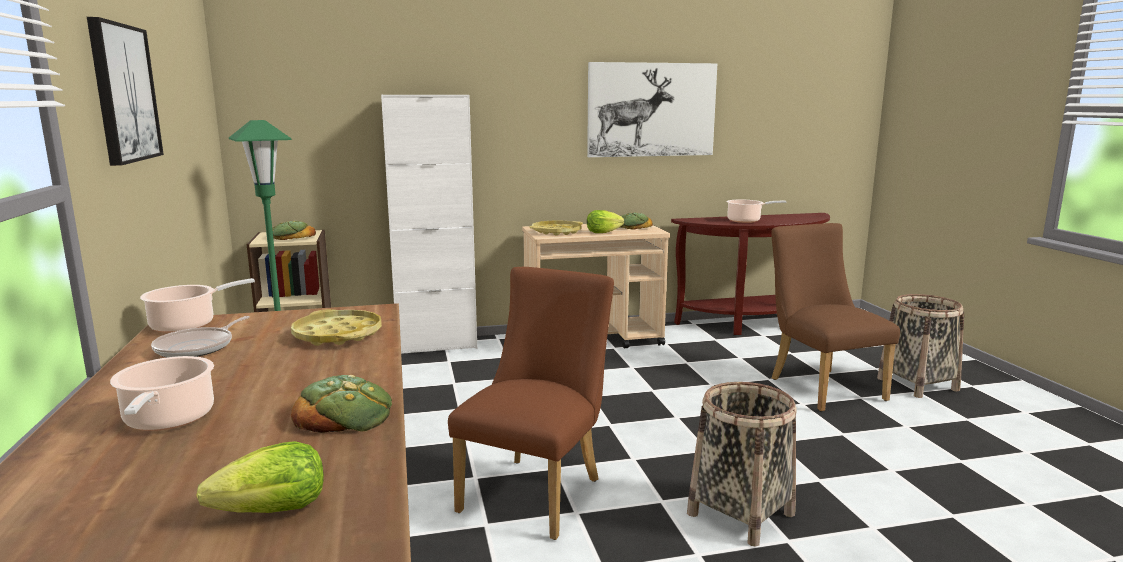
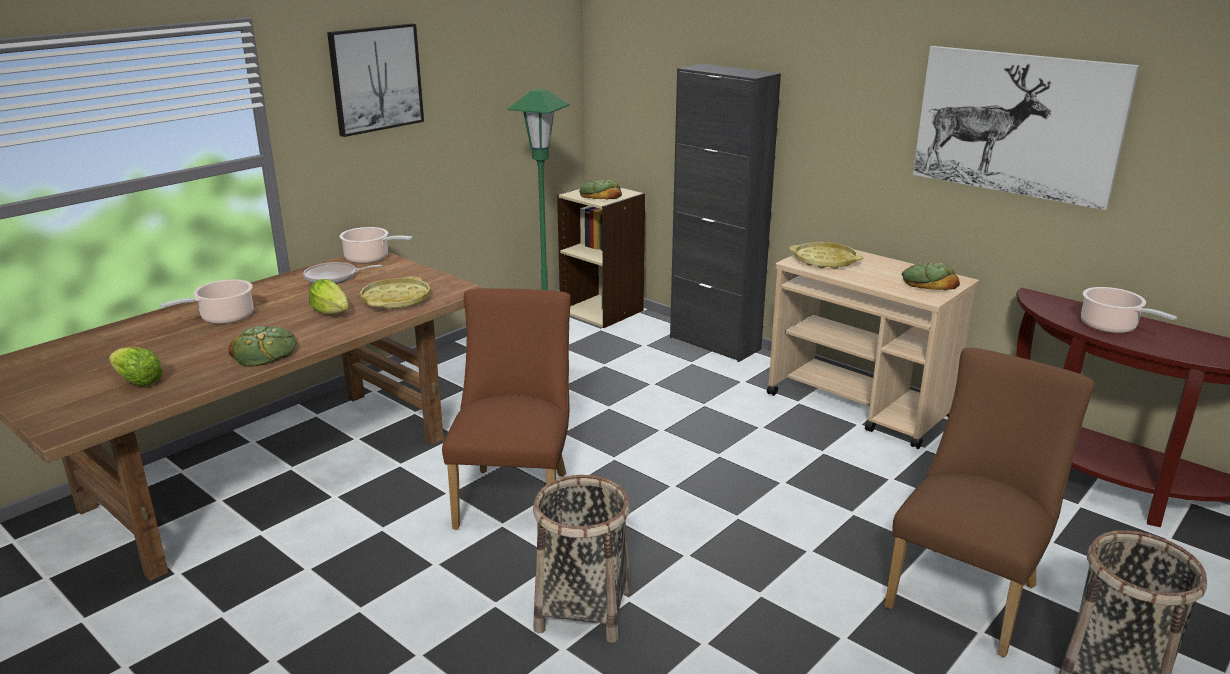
camera: 55 degrees right, 10 degrees up
white cabinet [381,95,477,354] -> black cabinet [670,64,781,362]
brown chair [448,267,614,540] -> brown chair turned 75 degrees counterclockwise [442,288,571,530]
lettuce [587,210,624,233] -> lettuce moved to [309,279,349,315]

